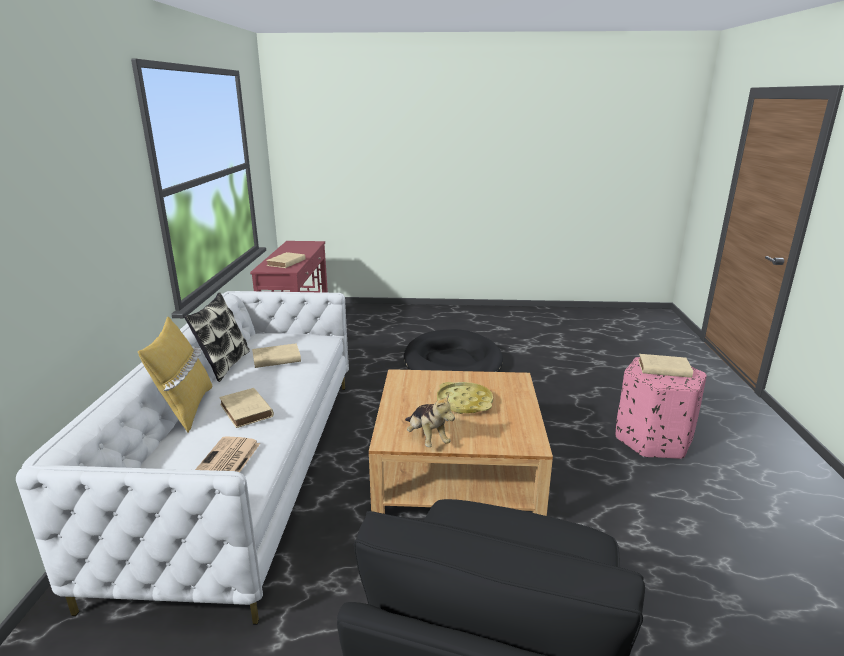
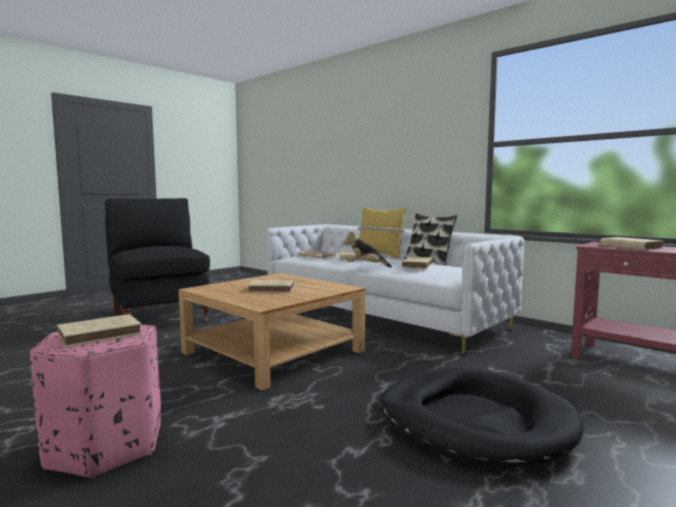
camera: 130 degrees right, 15 degrees down
plush toy [405,394,455,447] -> plush toy moved to [343,231,392,267]
yellow tray [437,382,493,414] -> beige book [248,280,294,293]

